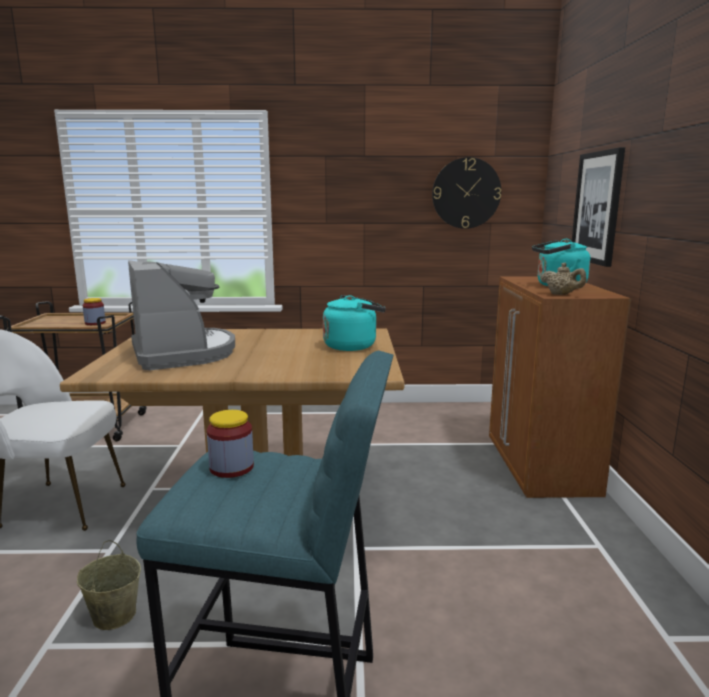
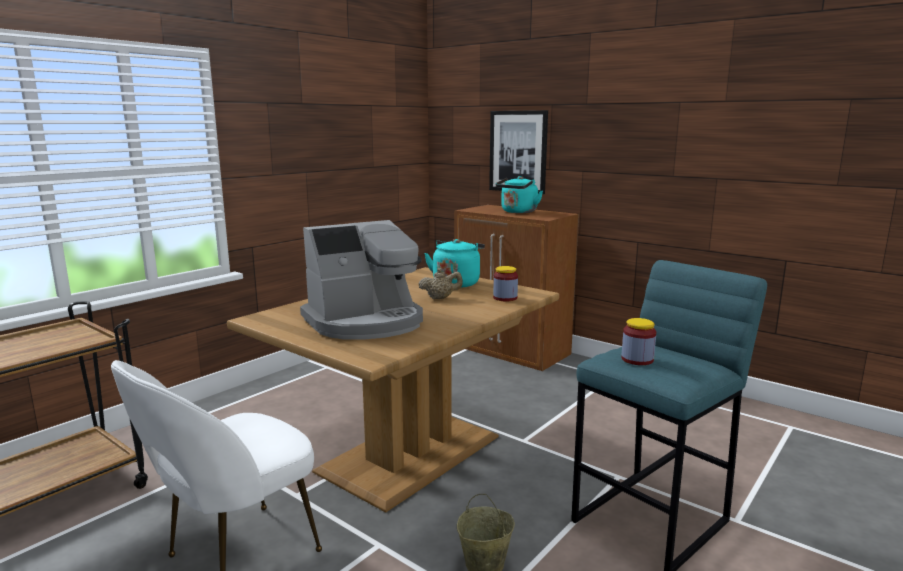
camera: 50 degrees left, 0 degrees up
jar [82,298,106,325] -> jar moved to [493,266,518,301]
coffee machine [128,260,235,370] -> coffee machine turned 135 degrees clockwise [300,220,423,340]
wall clock [432,157,501,229] -> none
beige teapot [541,263,587,295] -> beige teapot moved to [419,268,463,299]

